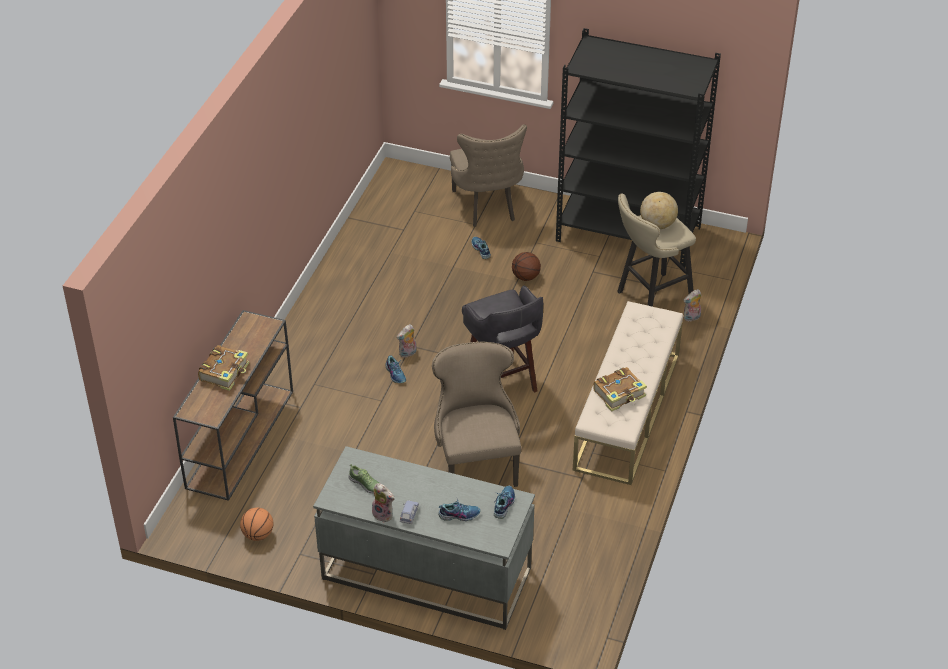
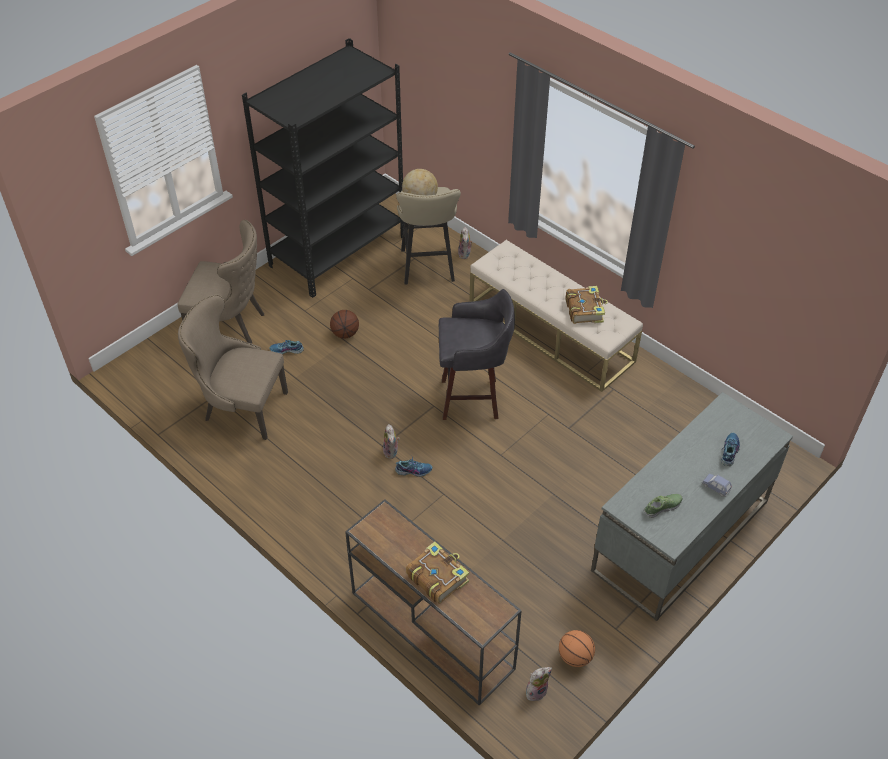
camera: 65 degrees left, 5 degrees up
plush toy [372,483,394,523] -> plush toy moved to [526,667,552,702]
beige chair [432,342,521,487] -> beige chair moved to [178,294,288,440]
shoe [494,486,515,519] -> none

